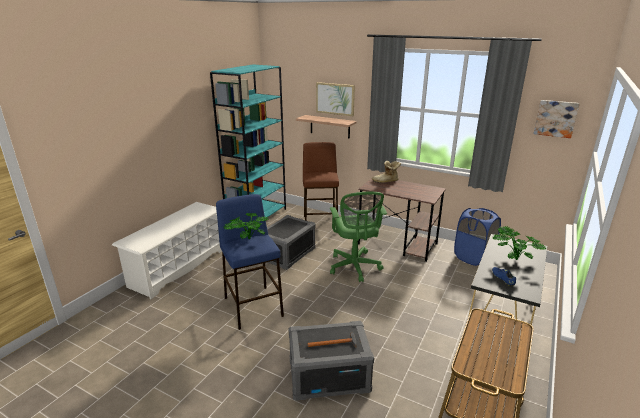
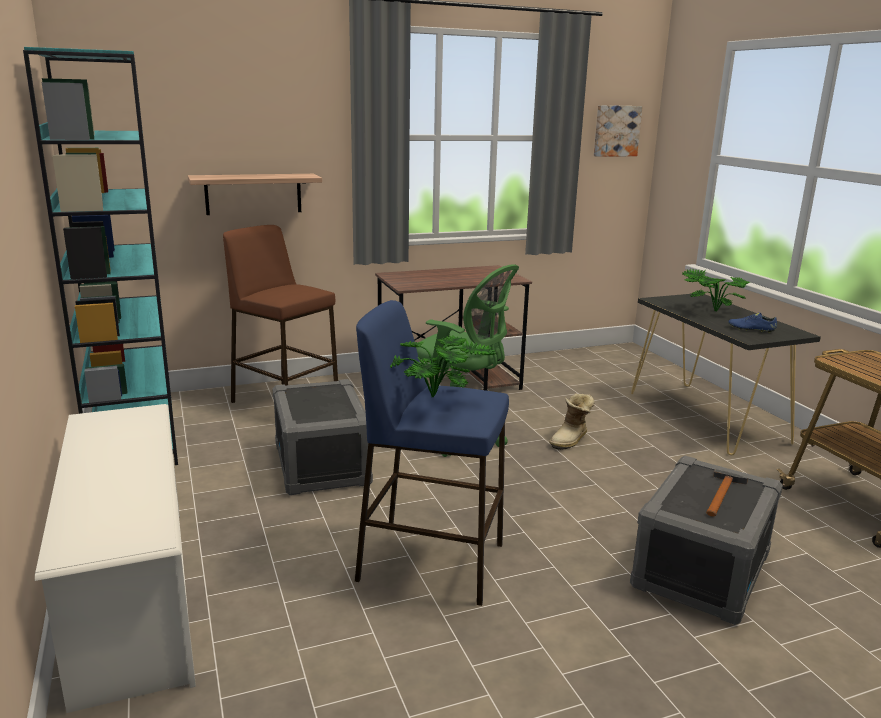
camera: 50 degrees left, 5 degrees down
picture [316,82,355,116] -> none
boot [372,161,401,183] -> boot moved to [549,393,595,450]
blue laundry basket [454,208,501,266] -> none

